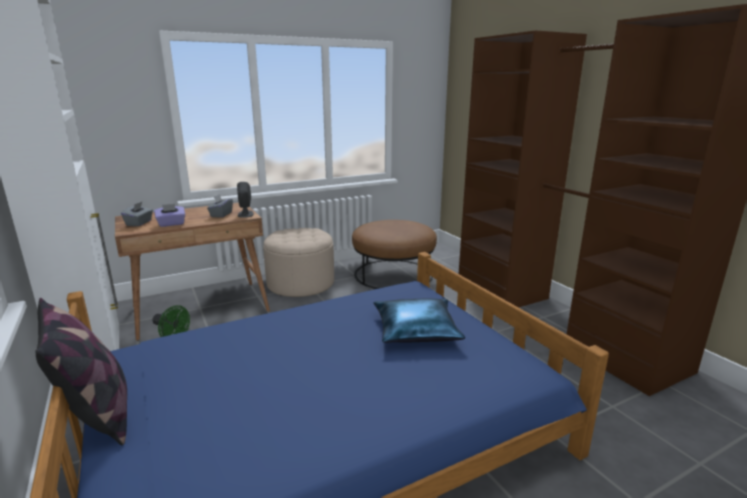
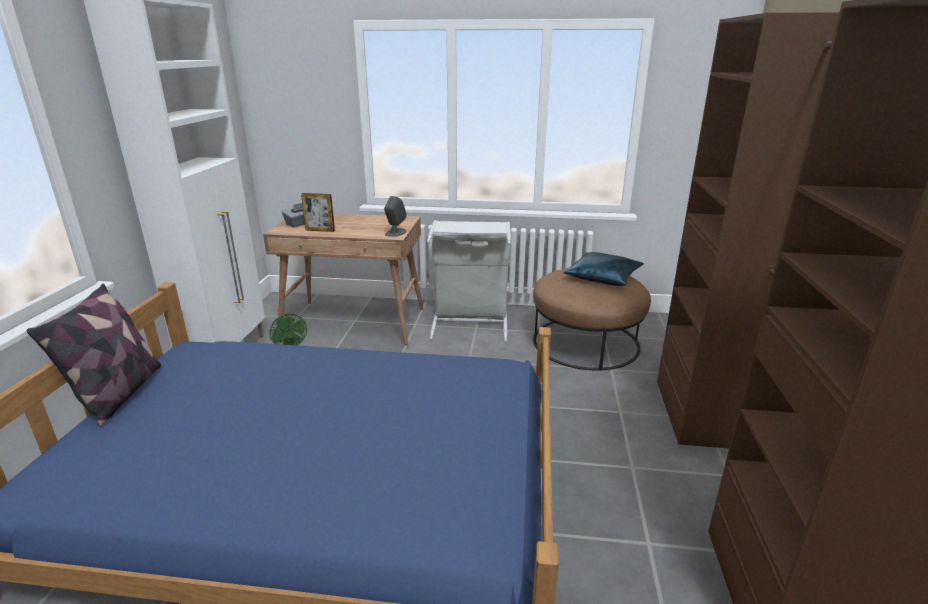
camera: 35 degrees right, 5 degrees up
purple tissue box [154,204,185,227] -> picture frame [301,193,335,232]
grey tissue box [207,194,233,218] -> none
beige ottoman [263,228,334,297] -> grey laundry basket [427,220,511,342]
blue pillow [373,299,465,343] -> blue pillow moved to [563,252,644,286]

